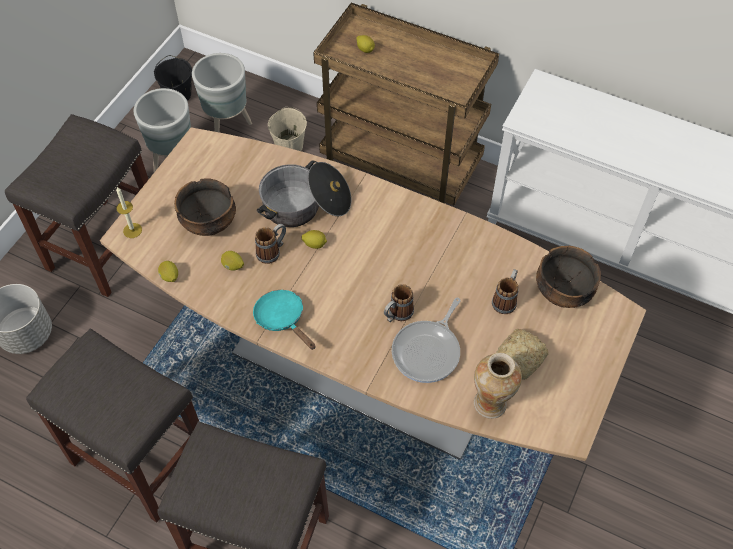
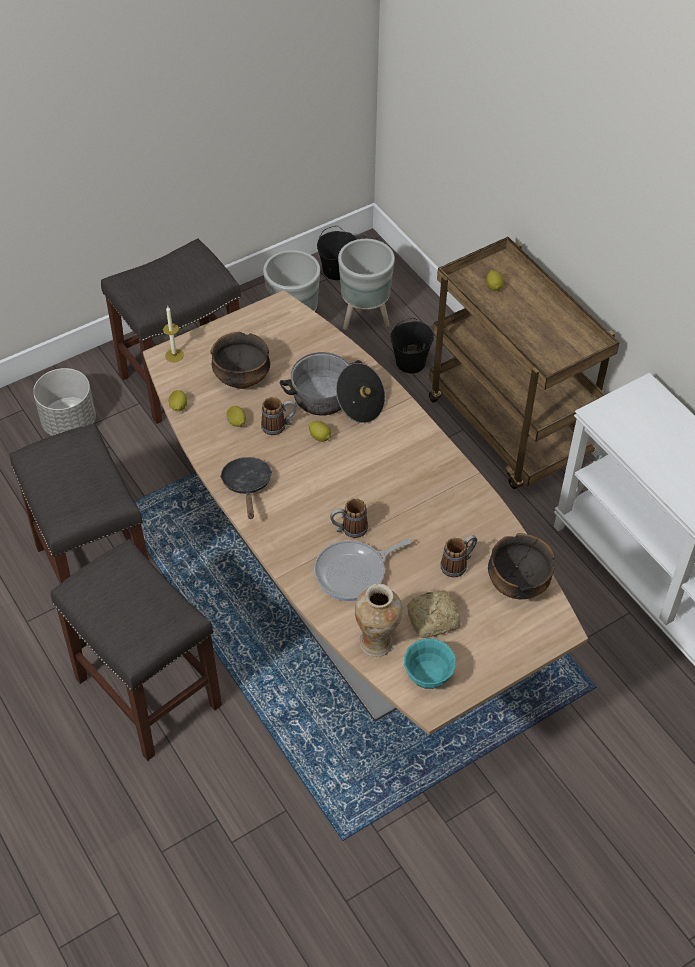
camera: 30 degrees right, 5 degrees down
turquoise frying pan [253,290,316,350] -> black frying pan [220,457,273,519]
beige bucket [268,107,307,151] -> black bucket [391,318,434,374]
none -> turquoise bowl [404,639,456,689]

